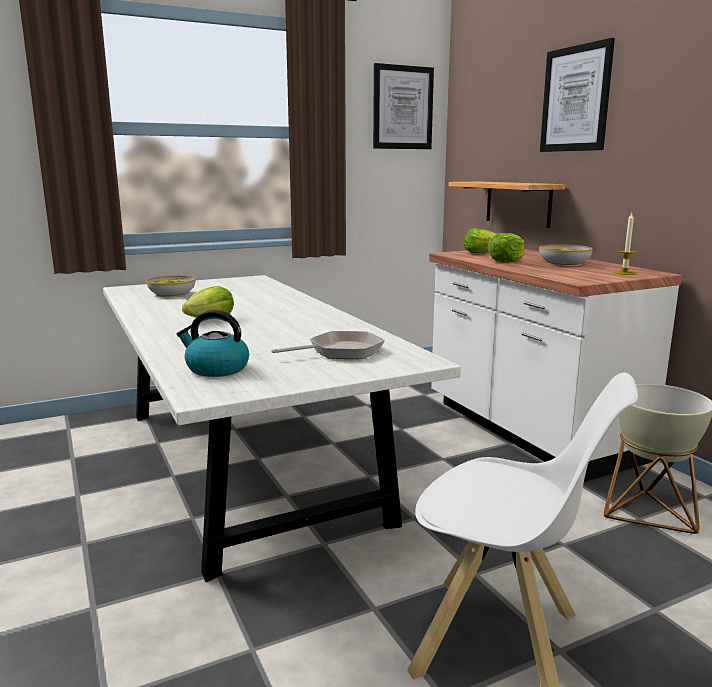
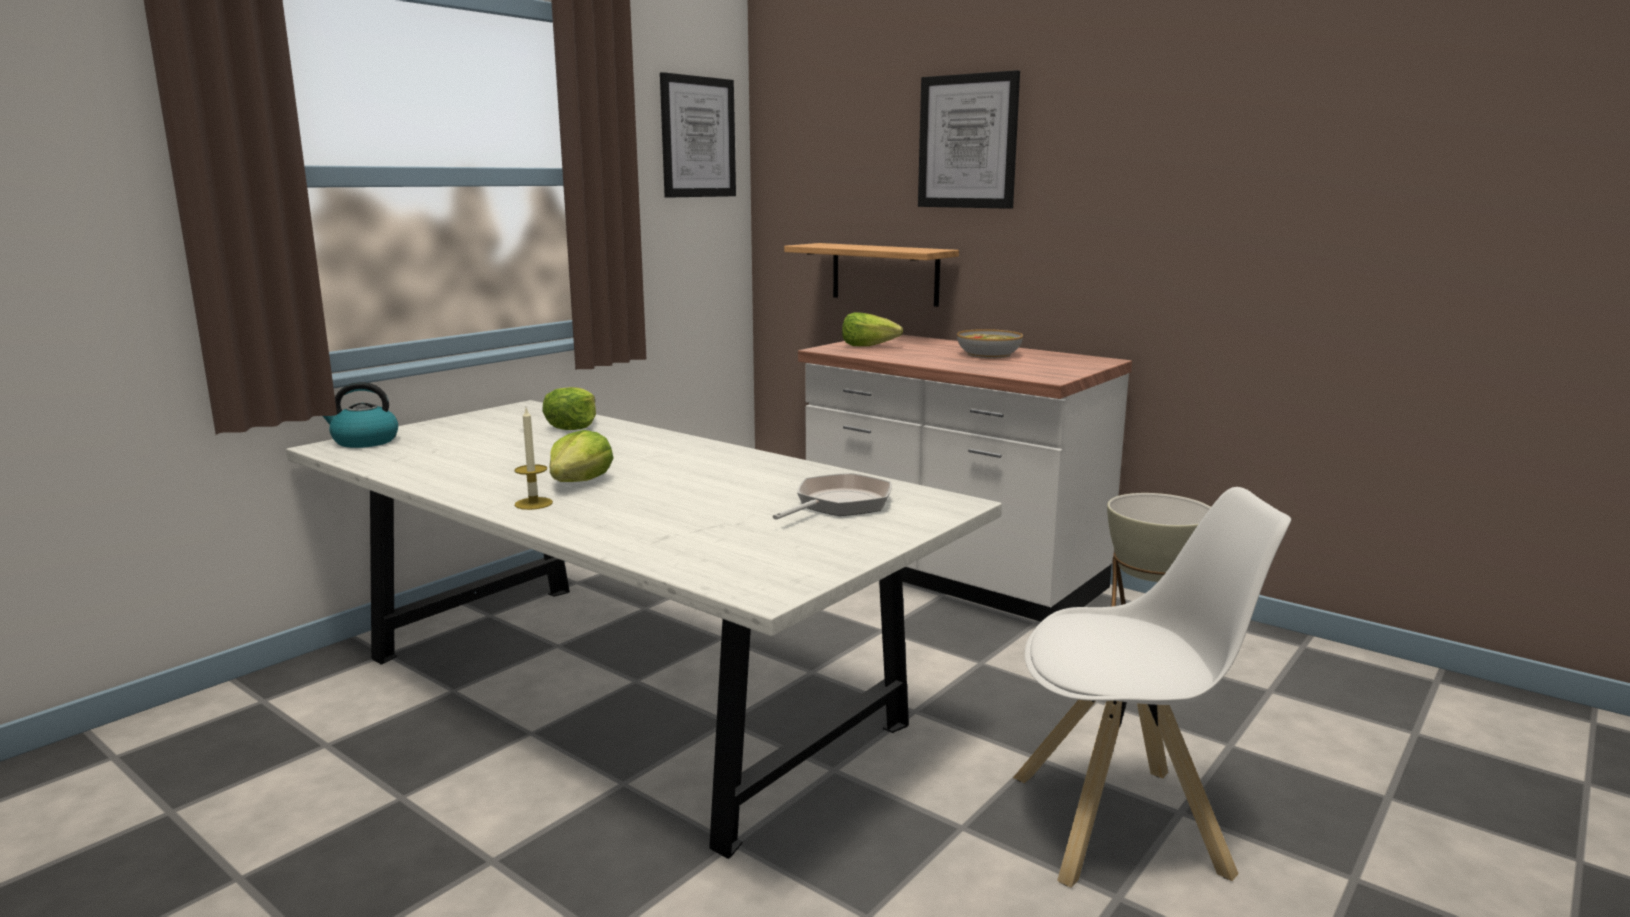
camera: 25 degrees left, 0 degrees up
bowl [147,276,195,297] -> none
kettle [177,310,249,377] -> kettle moved to [323,382,398,448]
lettuce [488,233,524,262] -> lettuce moved to [542,387,596,430]
candle [613,213,638,275] -> candle moved to [515,408,553,510]

